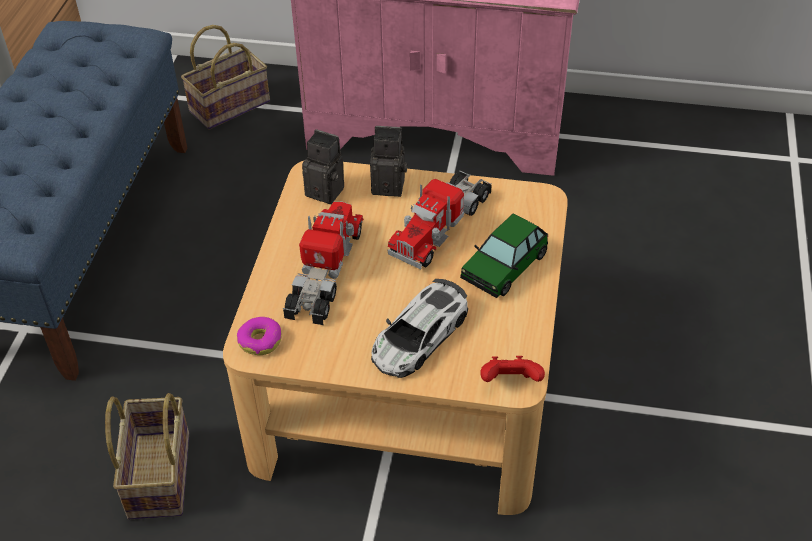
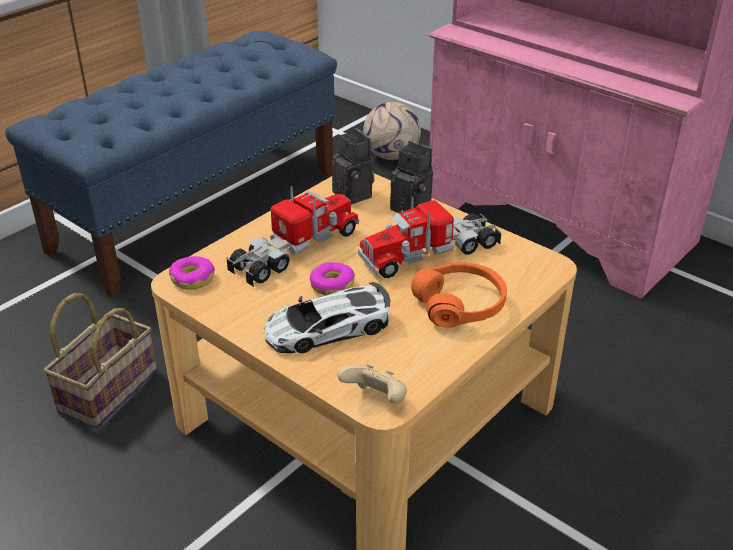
camera: 30 degrees right, 10 degrees down
basket [181,25,270,129] -> football [363,102,421,160]
toy car [460,213,548,298] -> orange headphones [411,262,507,328]
red game controller [480,356,545,382] -> beige game controller [337,364,407,403]
none -> donut [310,262,355,295]

